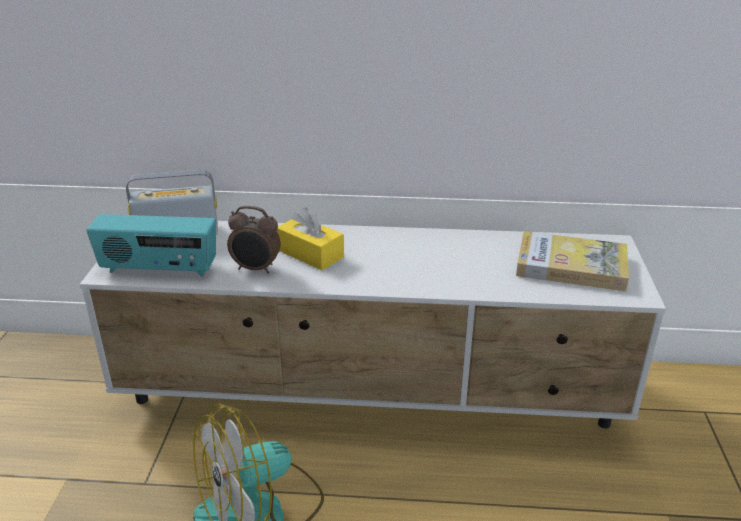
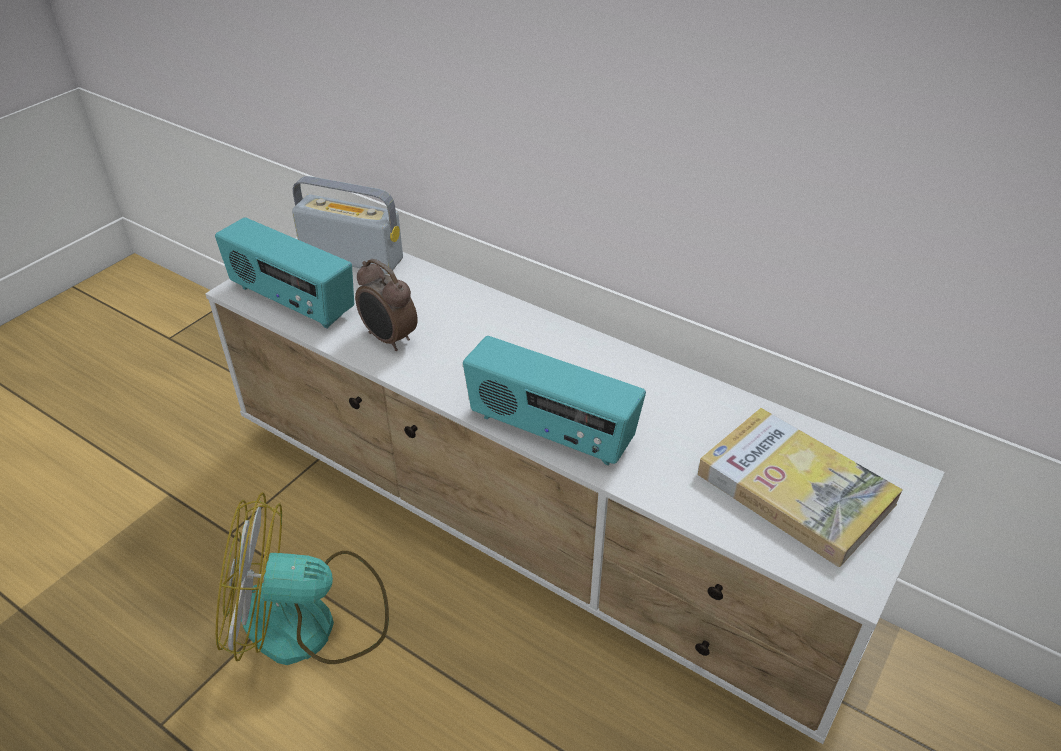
camera: 30 degrees right, 10 degrees up
yellow tissue box [277,208,344,270] -> none
none -> radio [463,336,646,466]

